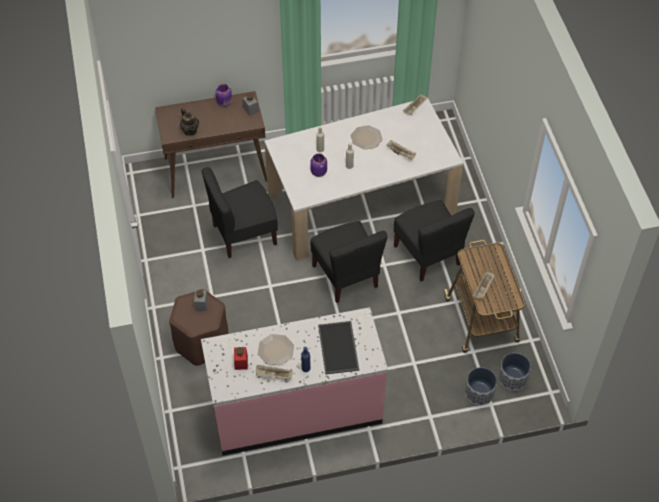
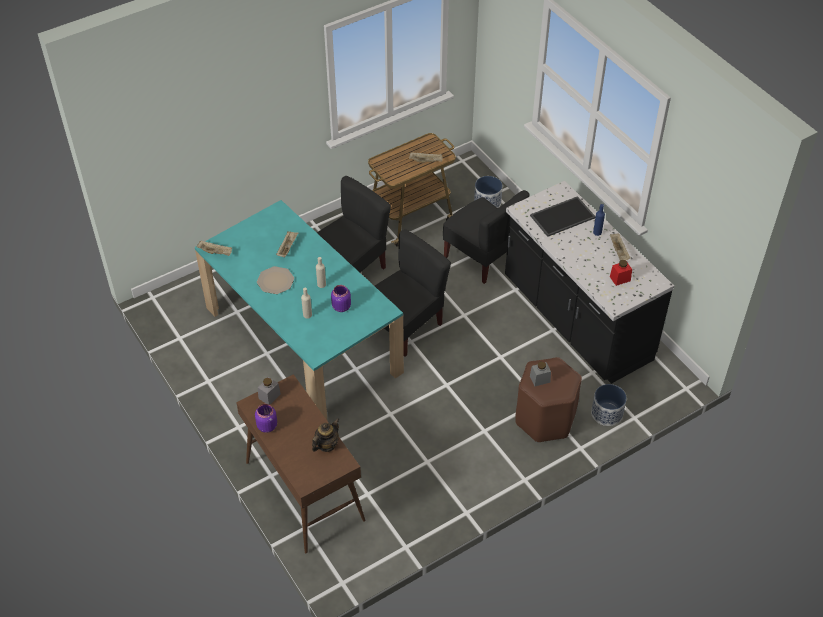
camera: 110 degrees left, 5 degrees down
black chair [201,167,278,258] -> black chair moved to [443,190,530,284]
pink counter [201,307,388,456] -> black counter [505,181,674,384]
plate [258,334,294,365] -> none
white dining table [264,97,463,260] -> turquoise dining table [195,200,404,420]
planter [498,353,531,391] -> planter moved to [591,384,627,426]

